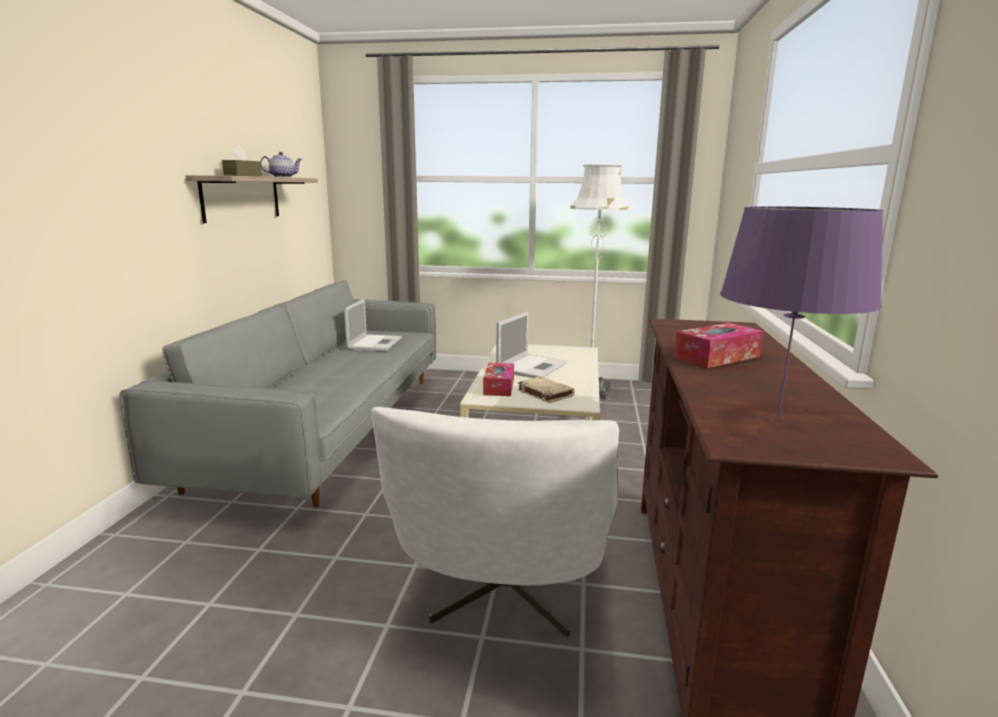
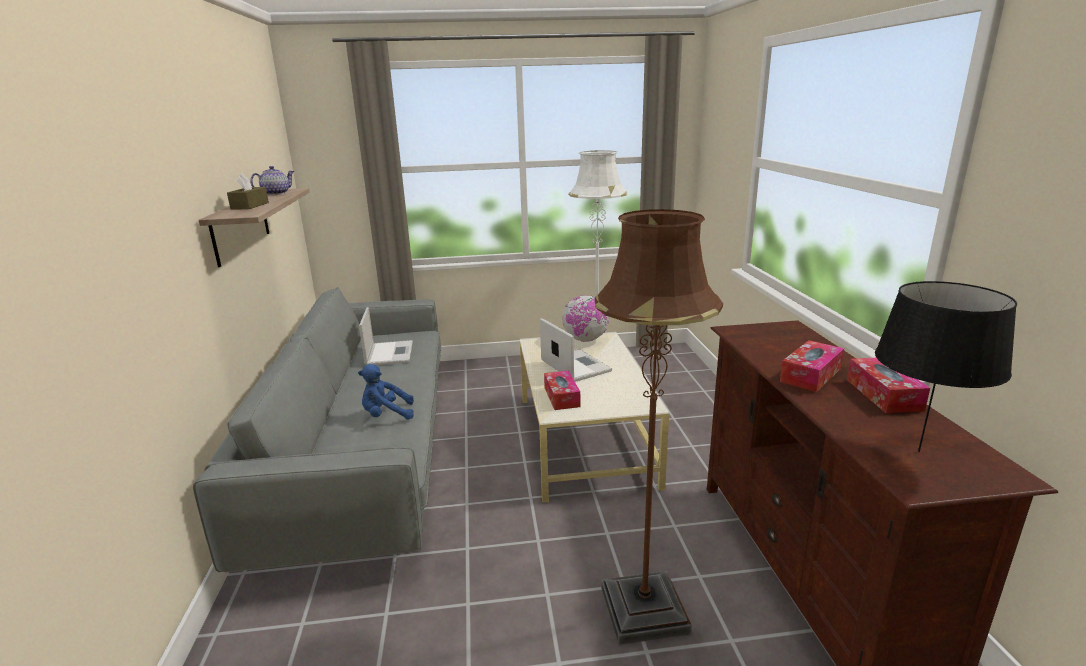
camera: 15 degrees left, 5 degrees up
white armchair [371,407,619,637] -> brown floor lamp [595,209,723,645]
laptop [496,312,567,378] -> laptop turned 45 degrees counterclockwise [540,318,612,382]
beige book [517,376,575,403] -> none
purple table lamp [720,206,884,421] -> black table lamp [875,281,1017,452]
none -> blue plush toy [358,364,414,420]
none -> globe [562,295,609,342]
none -> tissue box [847,358,930,413]

